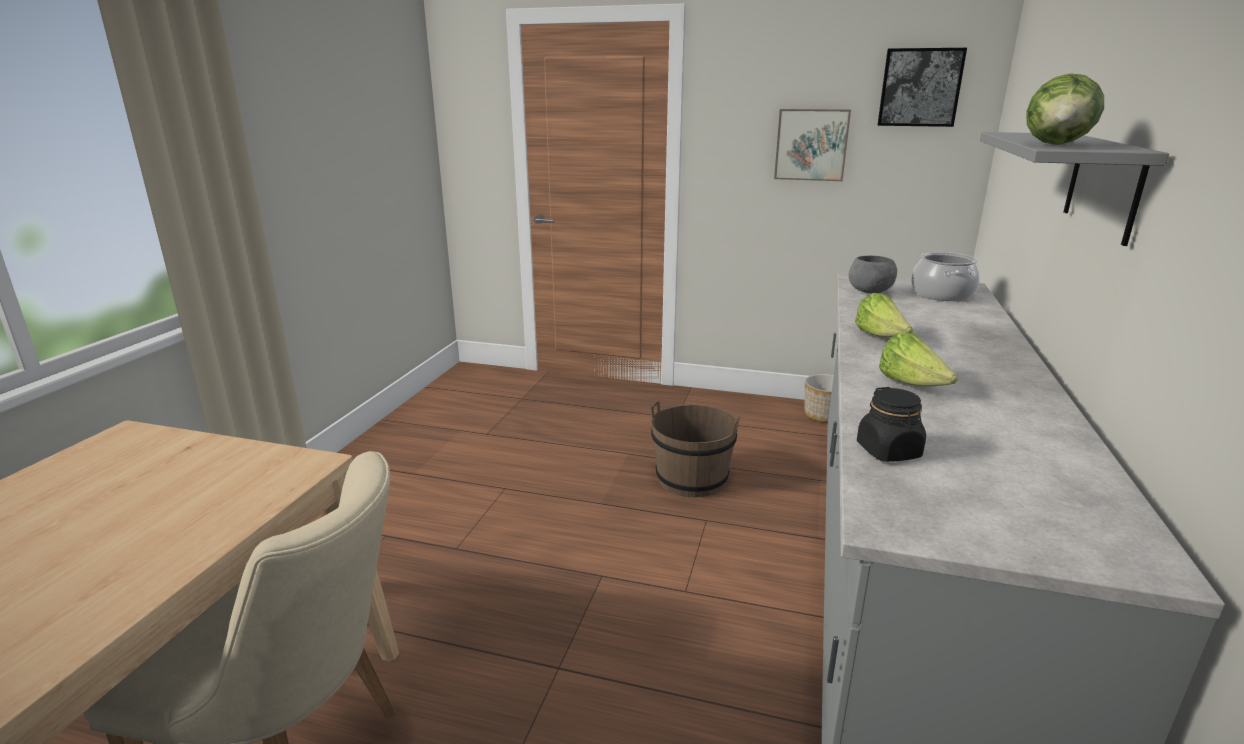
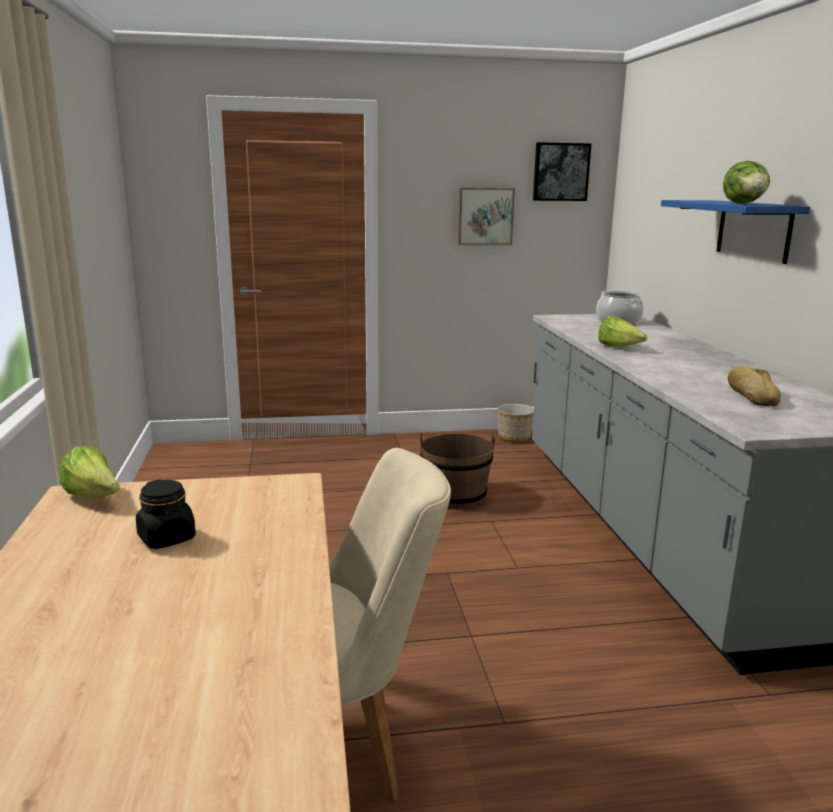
camera: 25 degrees left, 5 degrees down
grey bowl [849,255,897,294] -> none
black jar [857,387,926,462] -> black jar moved to [136,480,196,549]
lettuce [879,332,958,386] -> lettuce moved to [59,446,120,499]
grey shelf [980,132,1169,246] -> blue shelf [661,200,810,264]
none -> bread [728,366,781,406]

